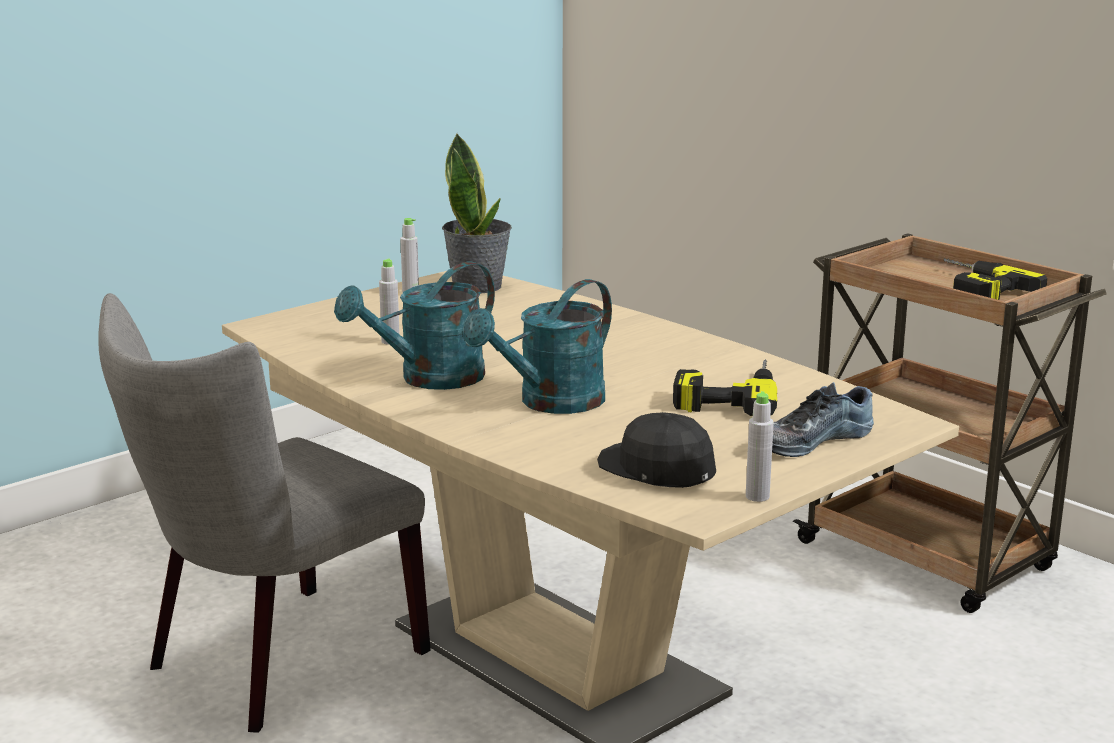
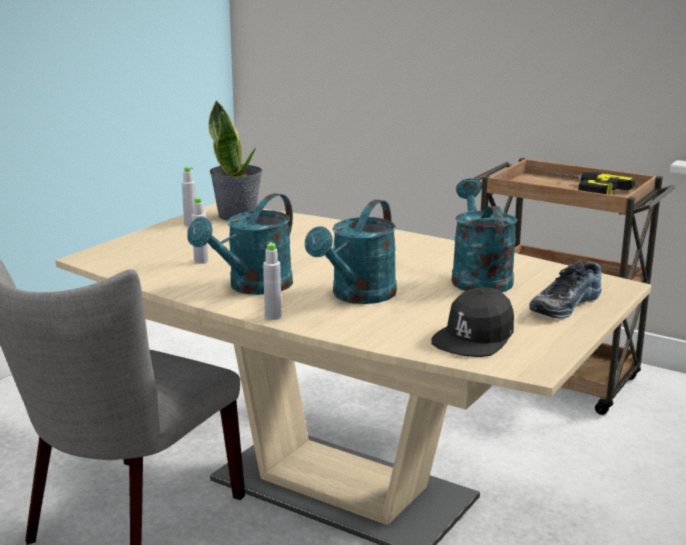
camera: 15 degrees left, 0 degrees up
black cap [597,412,716,488] -> black cap turned 90 degrees counterclockwise [431,287,514,357]
power drill [673,359,777,416] -> turquoise watering can [452,178,517,292]
grey bottle [746,391,774,502] -> grey bottle moved to [263,242,282,320]

